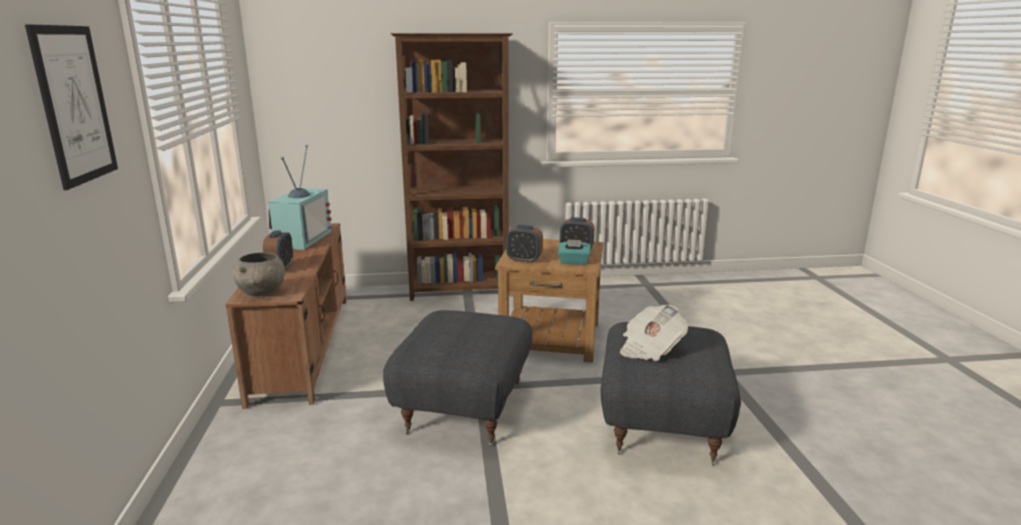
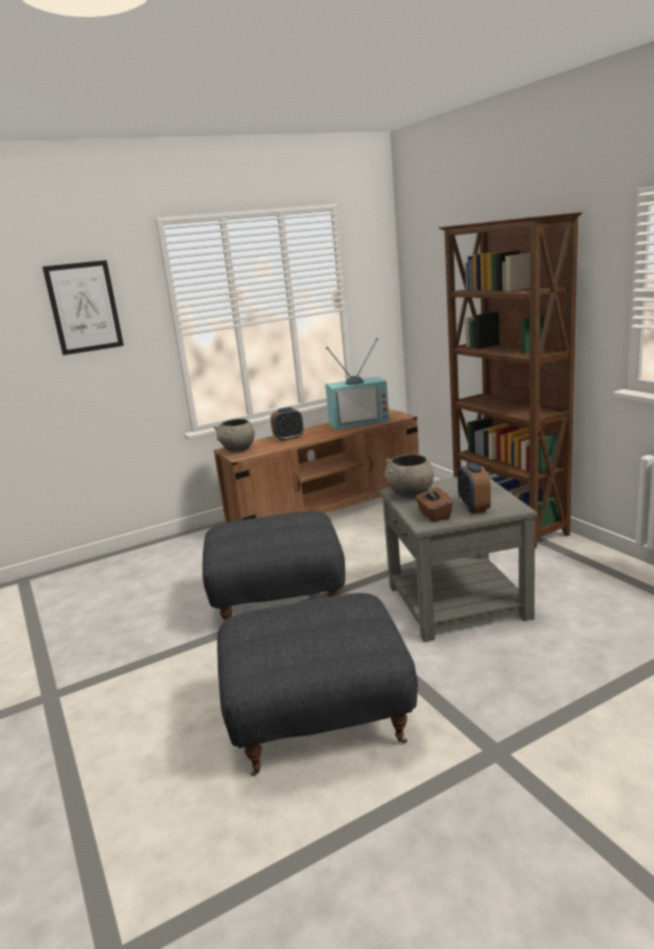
camera: 70 degrees right, 0 degrees up
brown side table [495,239,604,363] -> grey side table [379,477,538,642]
alarm clock [506,225,543,263] -> grey bowl [384,454,434,499]
turquoise tissue box [558,239,591,265] -> brown tissue box [415,486,453,522]
newspaper [620,305,688,361] -> none

